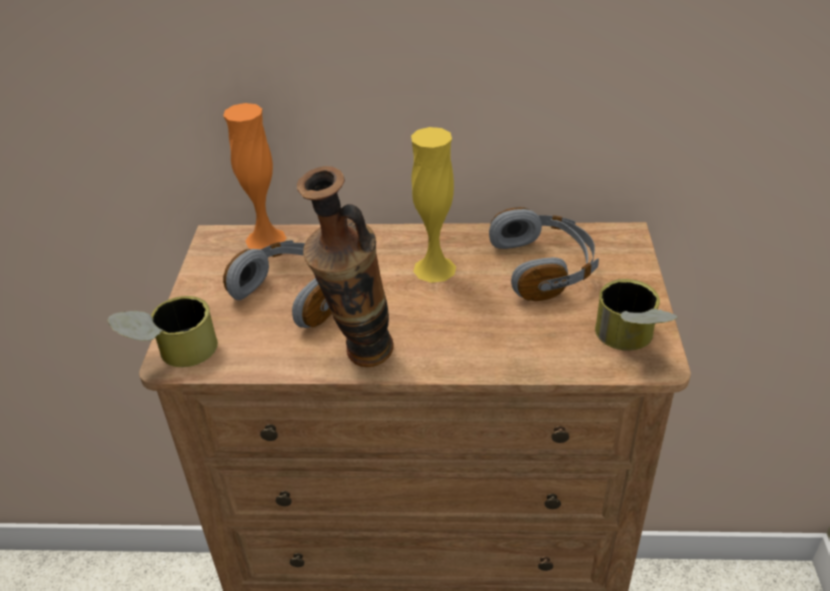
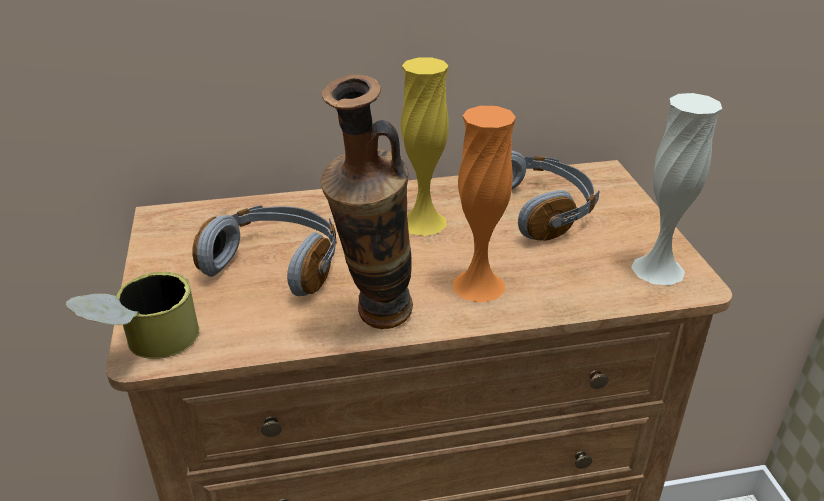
camera: 15 degrees left, 5 degrees down
orange vase [223,103,286,250] -> orange vase moved to [453,106,516,303]
can [595,279,678,351] -> white vase [631,93,722,285]

